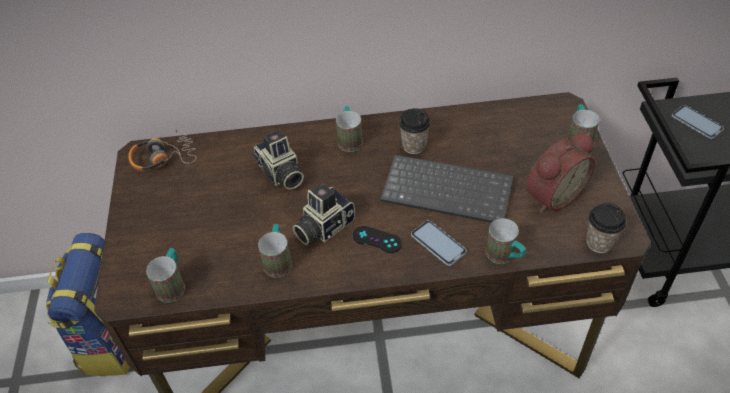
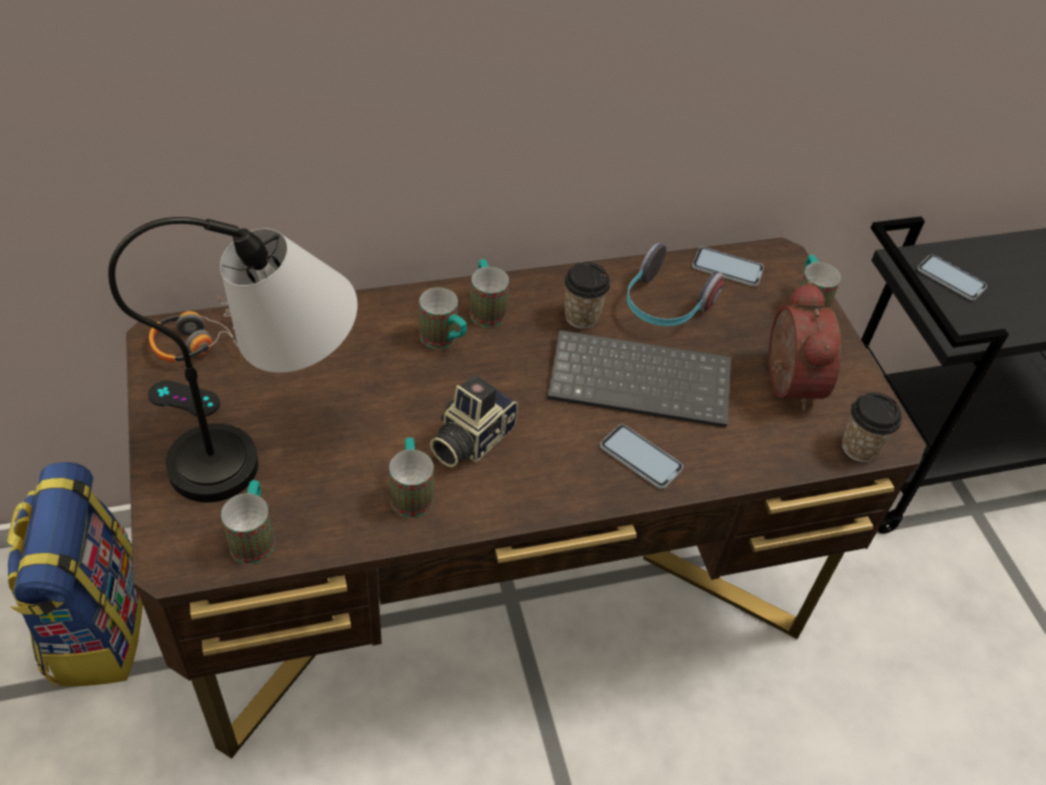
camera: 15 degrees left, 0 degrees up
camera [253,130,304,190] -> none
black game controller [353,226,402,253] -> black game controller moved to [148,380,220,416]
mug [486,218,526,264] -> mug moved to [419,287,467,349]
alarm clock [526,132,595,213] -> alarm clock turned 45 degrees counterclockwise [768,281,841,411]
none -> table lamp [108,217,357,503]
none -> headphones [627,243,724,326]
none -> phone [692,247,764,287]

